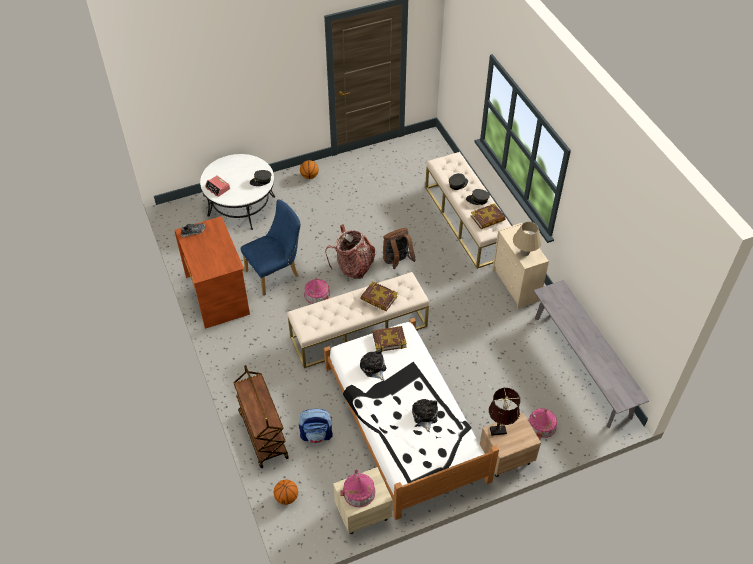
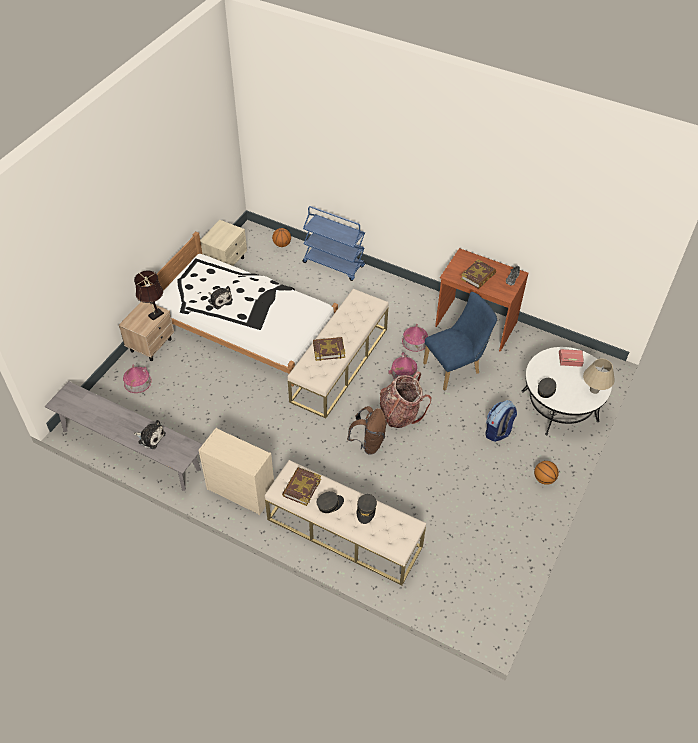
camera: 140 degrees right, 0 degrees up
brown cart [234,365,289,468] -> blue cart [303,206,365,281]
blue chair [241,200,301,295] -> blue chair turned 135 degrees counterclockwise [423,292,497,391]
backpack [299,409,333,444] -> backpack moved to [485,400,517,442]
toy house [340,470,375,507] -> toy house moved to [402,324,428,352]
plush toy [360,350,386,381] -> plush toy moved to [134,420,166,449]
book [372,326,407,351] -> book moved to [461,260,496,289]
beige table lamp [513,222,542,256] -> beige table lamp moved to [583,358,615,394]

